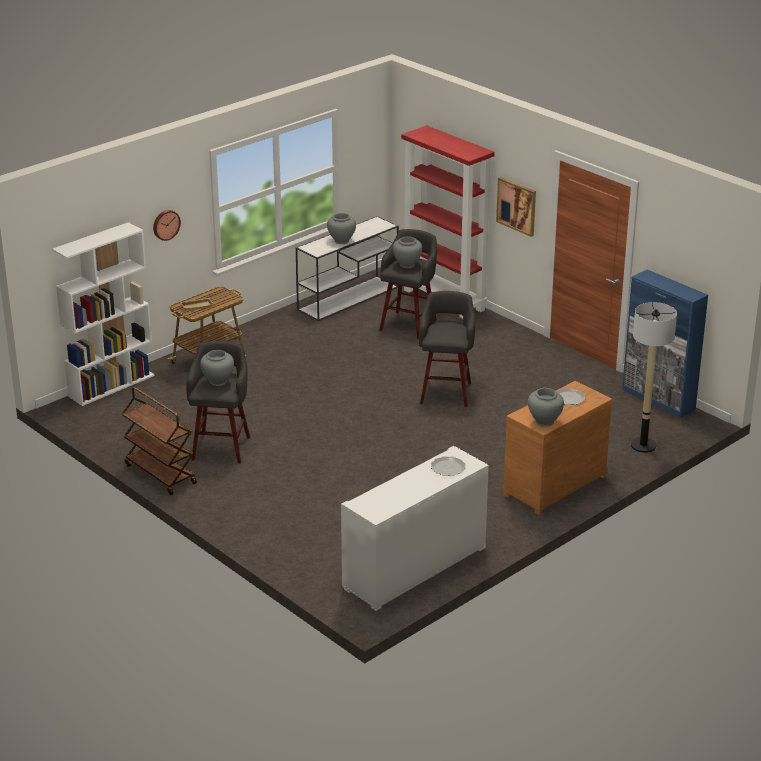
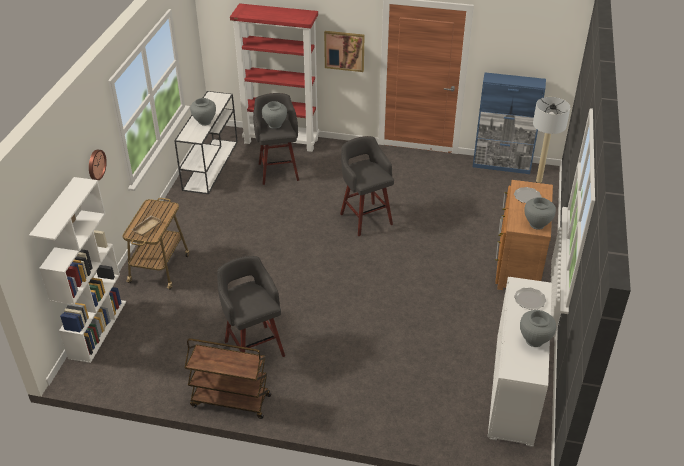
camera: 35 degrees left, 10 degrees up
grey vase [200,350,234,386] -> grey vase moved to [520,310,556,347]

